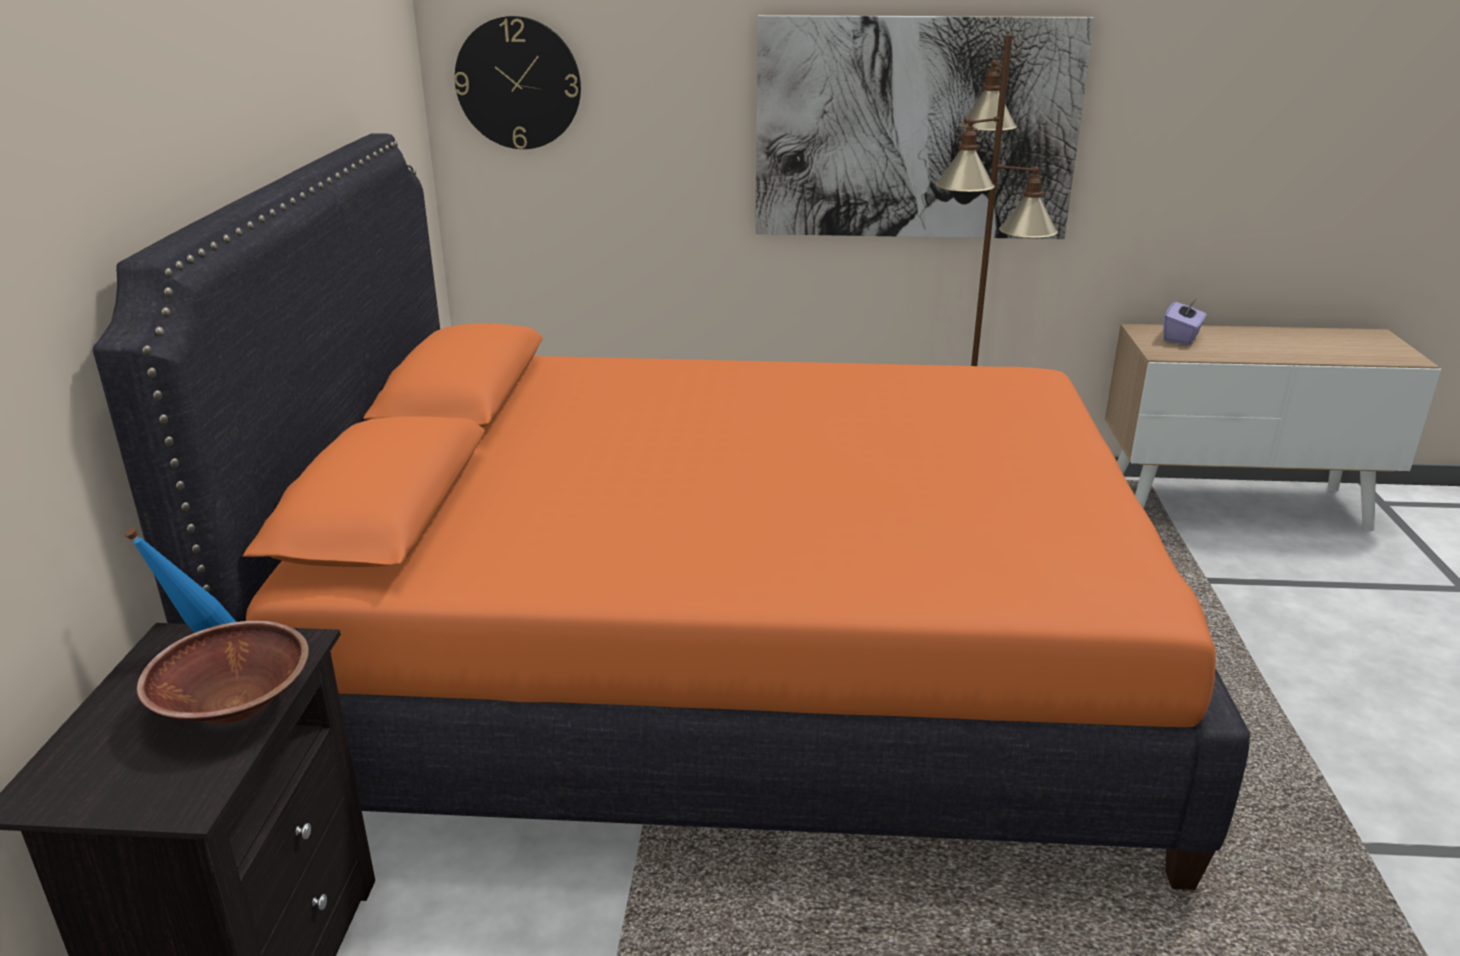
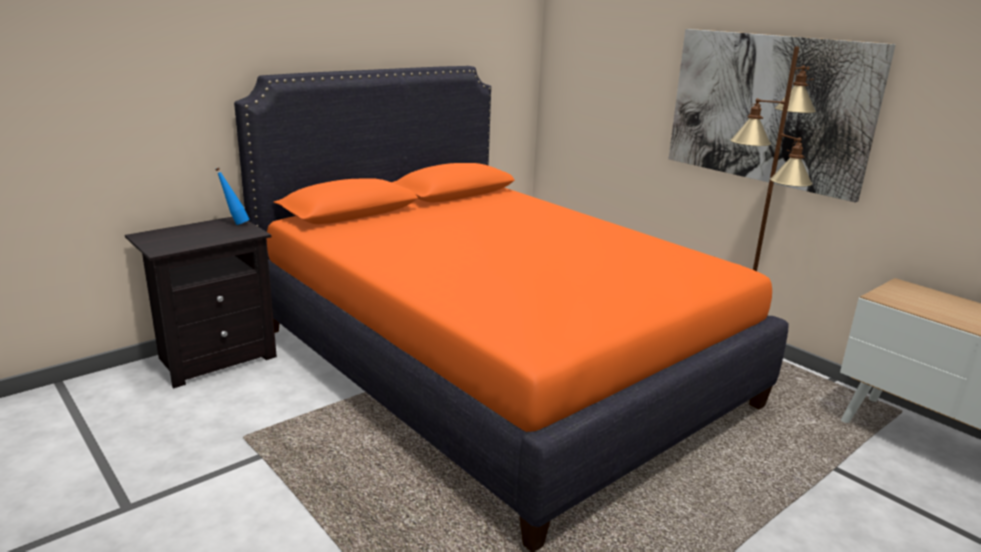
camera: 45 degrees right, 5 degrees down
brown bowl [137,621,309,724] -> none
wall clock [454,16,581,149] -> none
purple tissue box [1163,297,1206,345] -> none

